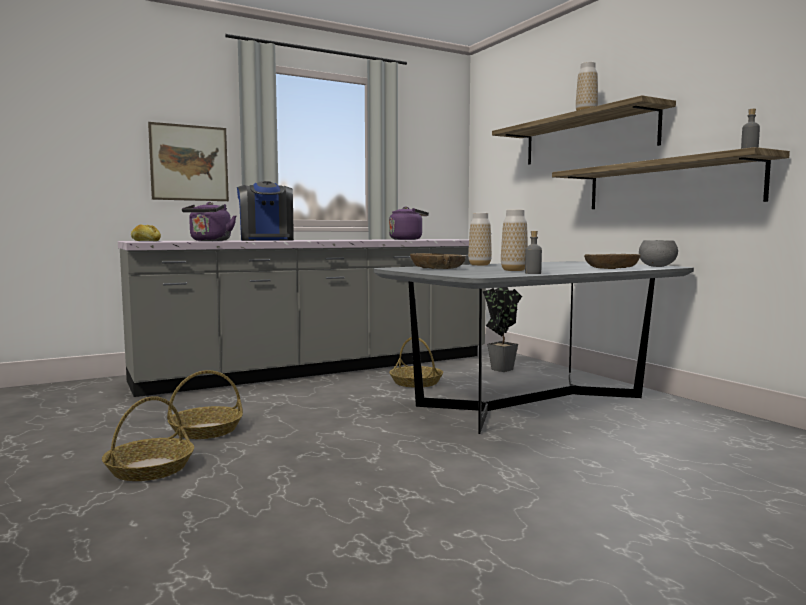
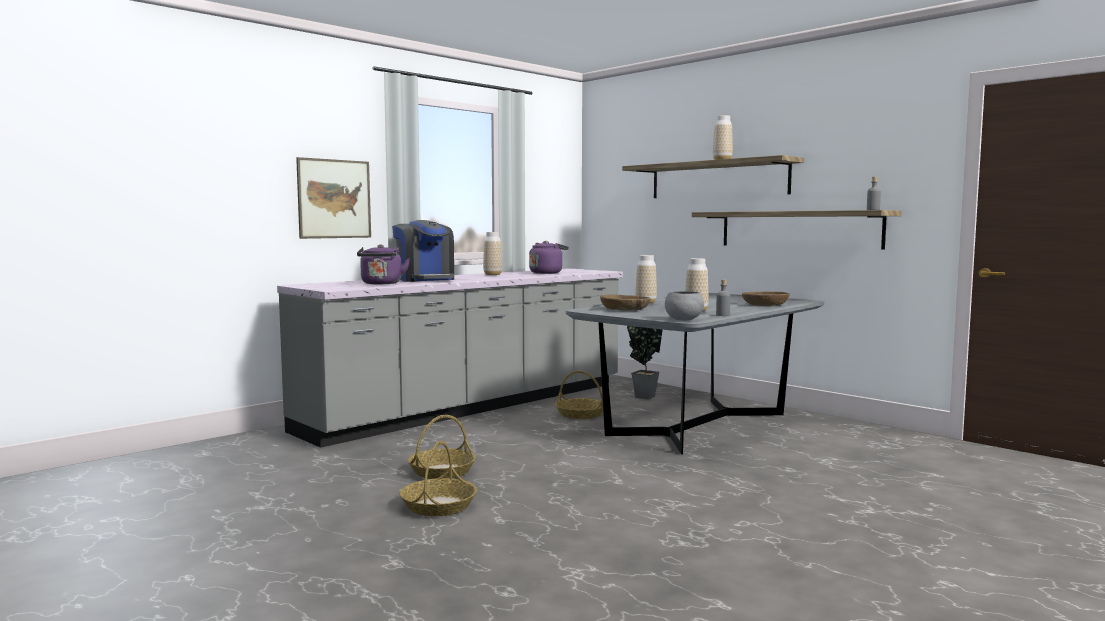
camera: 15 degrees left, 0 degrees up
bread [131,224,161,241] -> none
grey bowl [639,240,678,267] -> grey bowl moved to [665,291,704,321]
none -> vase [483,232,502,275]

